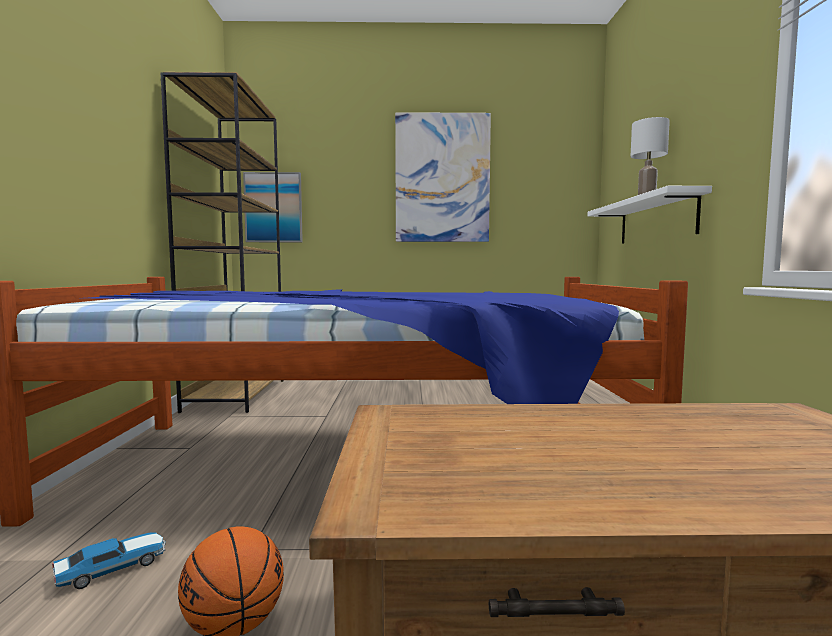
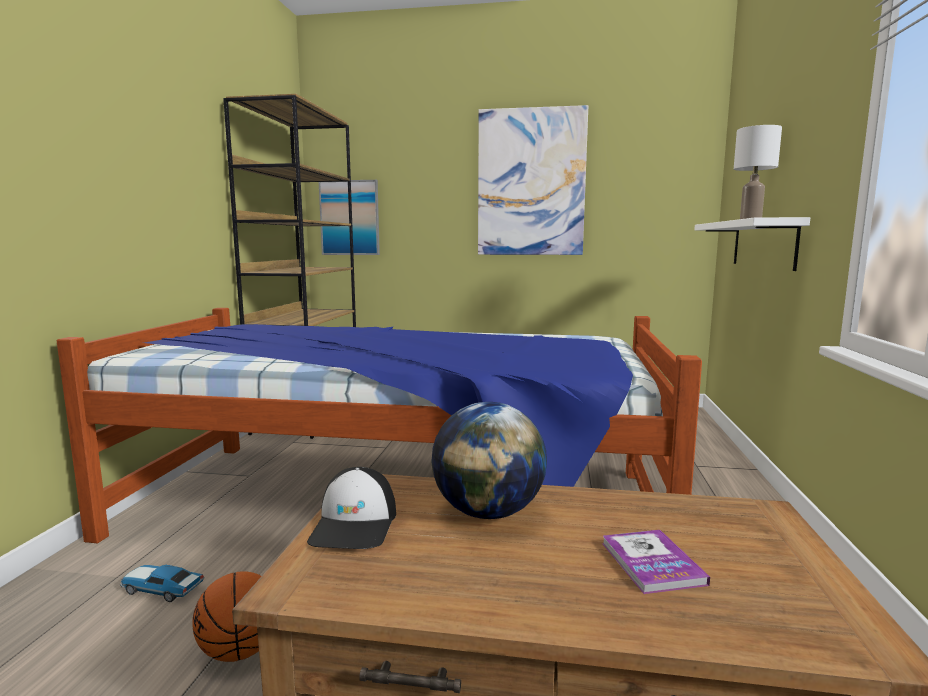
camera: 10 degrees right, 5 degrees up
toy car [52,532,166,589] -> toy car turned 135 degrees counterclockwise [120,565,204,602]
none -> cap [307,467,396,549]
none -> globe [431,402,547,519]
none -> book [602,530,710,594]

